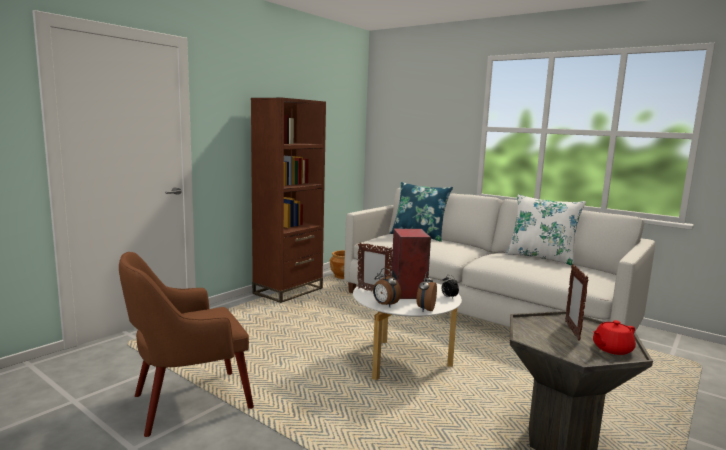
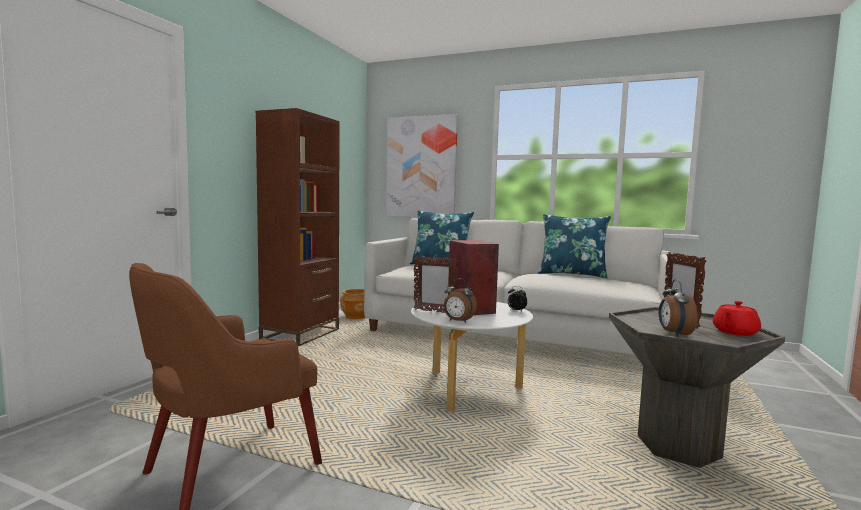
camera: 15 degrees left, 5 degrees down
alarm clock [416,272,437,311] -> alarm clock moved to [659,279,697,337]
white pillow [505,195,586,265] -> blue pillow [538,214,611,279]
none -> picture [386,114,458,217]

